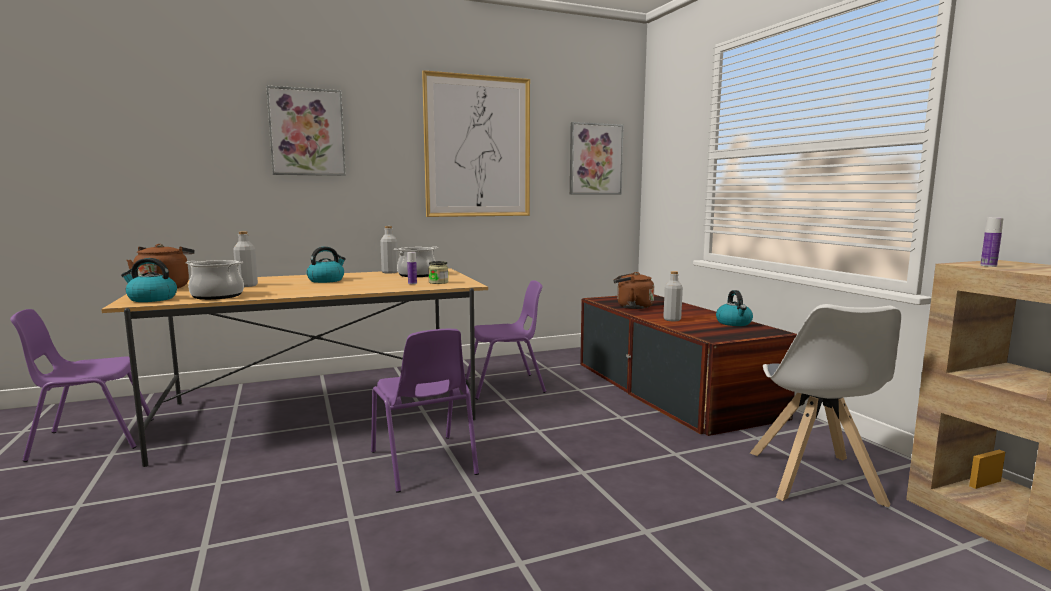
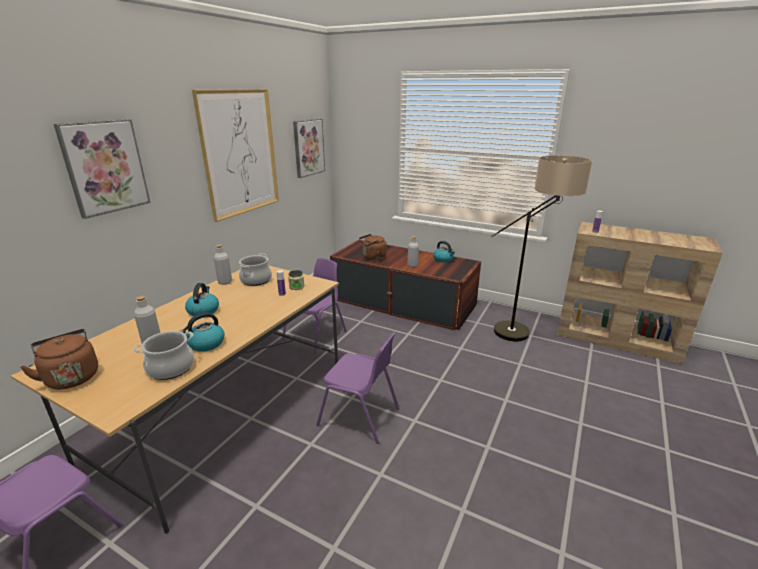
camera: 40 degrees left, 15 degrees up
kettle [121,258,177,302] -> kettle moved to [180,312,224,352]
chair [750,304,901,508] -> floor lamp [491,156,592,342]

